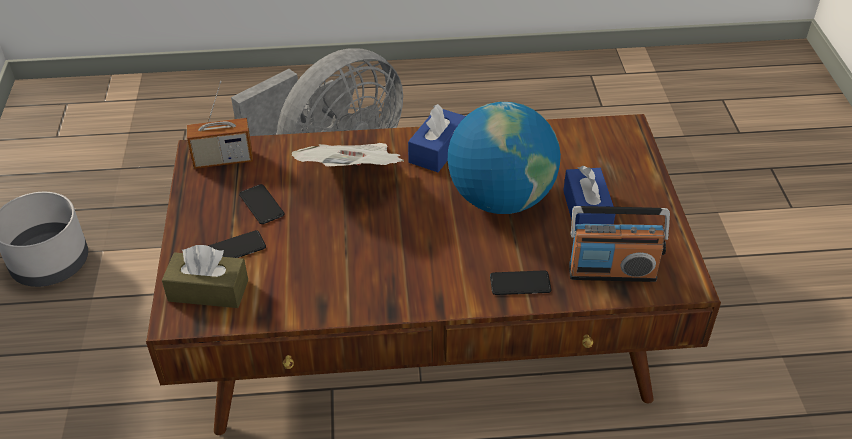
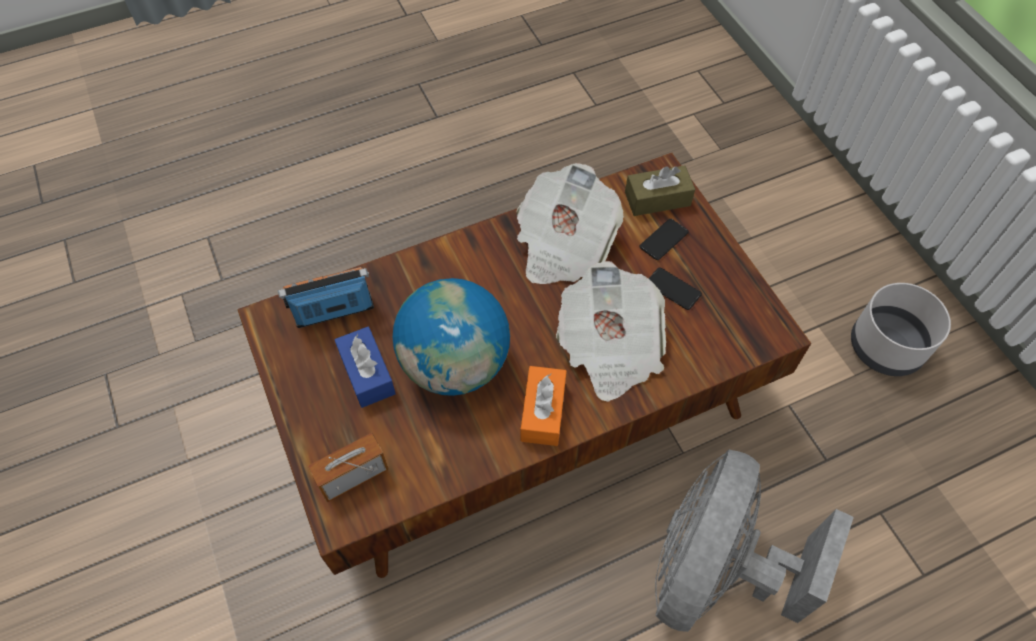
camera: 160 degrees right, 15 degrees up
radio [187,81,253,169] -> radio moved to [308,433,389,502]
blue tissue box [408,104,466,172] -> orange tissue box [521,366,566,446]
phone [490,270,551,295] -> none
none -> newspaper [516,163,624,284]

